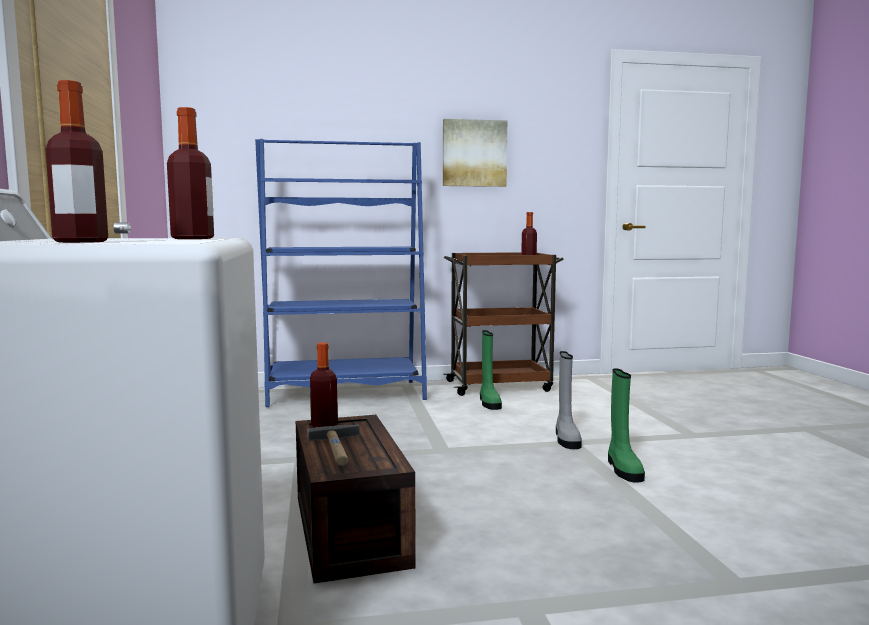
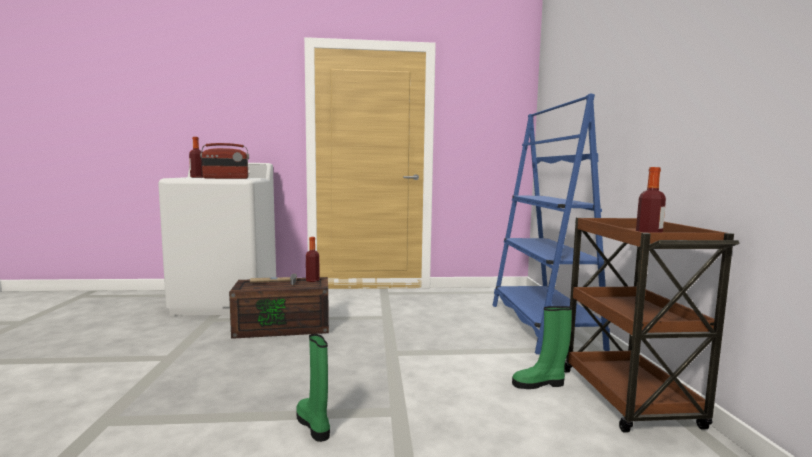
camera: 95 degrees right, 0 degrees up
bottle [167,107,214,239] -> radio [200,143,249,179]
picture [443,119,507,187] -> none
grey boot [556,351,582,449] -> none
green boot [608,368,645,483] -> green boot turned 60 degrees clockwise [296,334,330,442]

